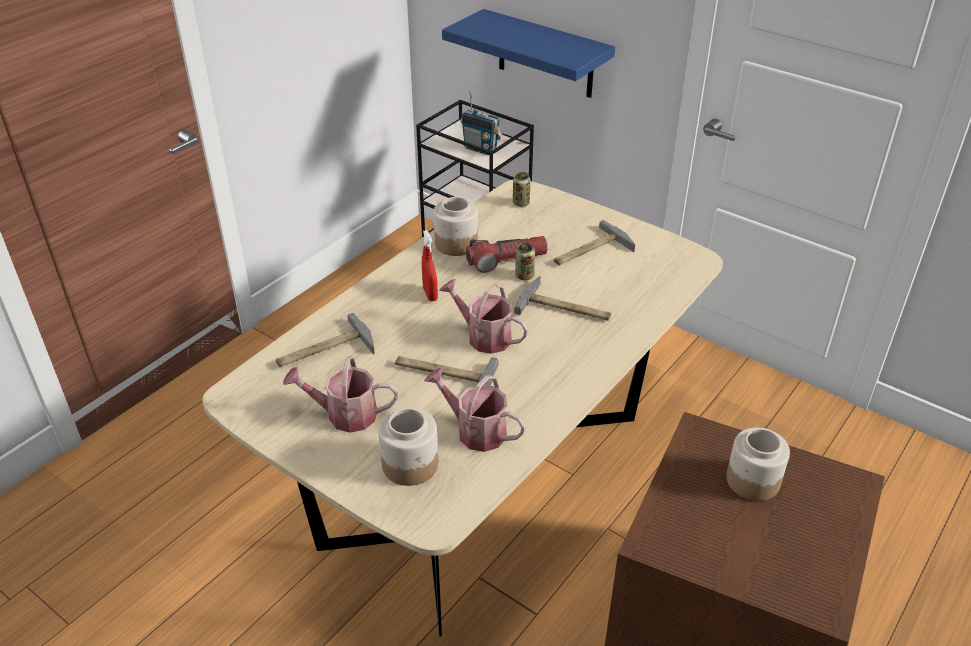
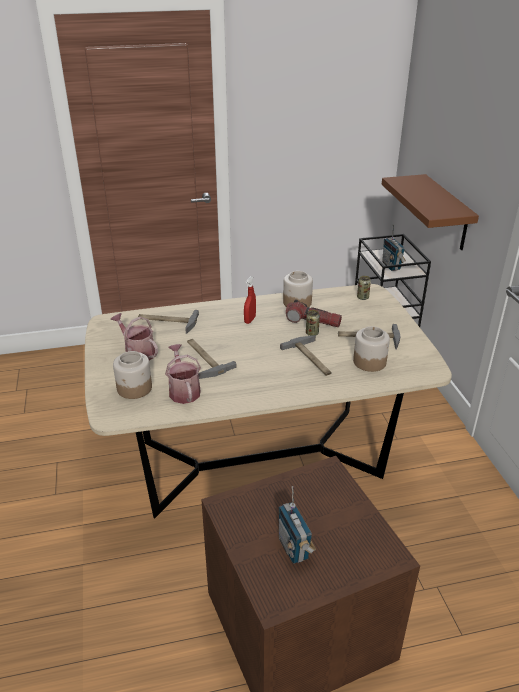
camera: 40 degrees right, 5 degrees down
watering can [439,279,528,354] -> none
blue shelf [442,9,615,98] -> brown shelf [382,174,479,250]
jar [726,427,790,501] -> jar moved to [353,326,390,372]
none -> radio [279,486,316,564]

